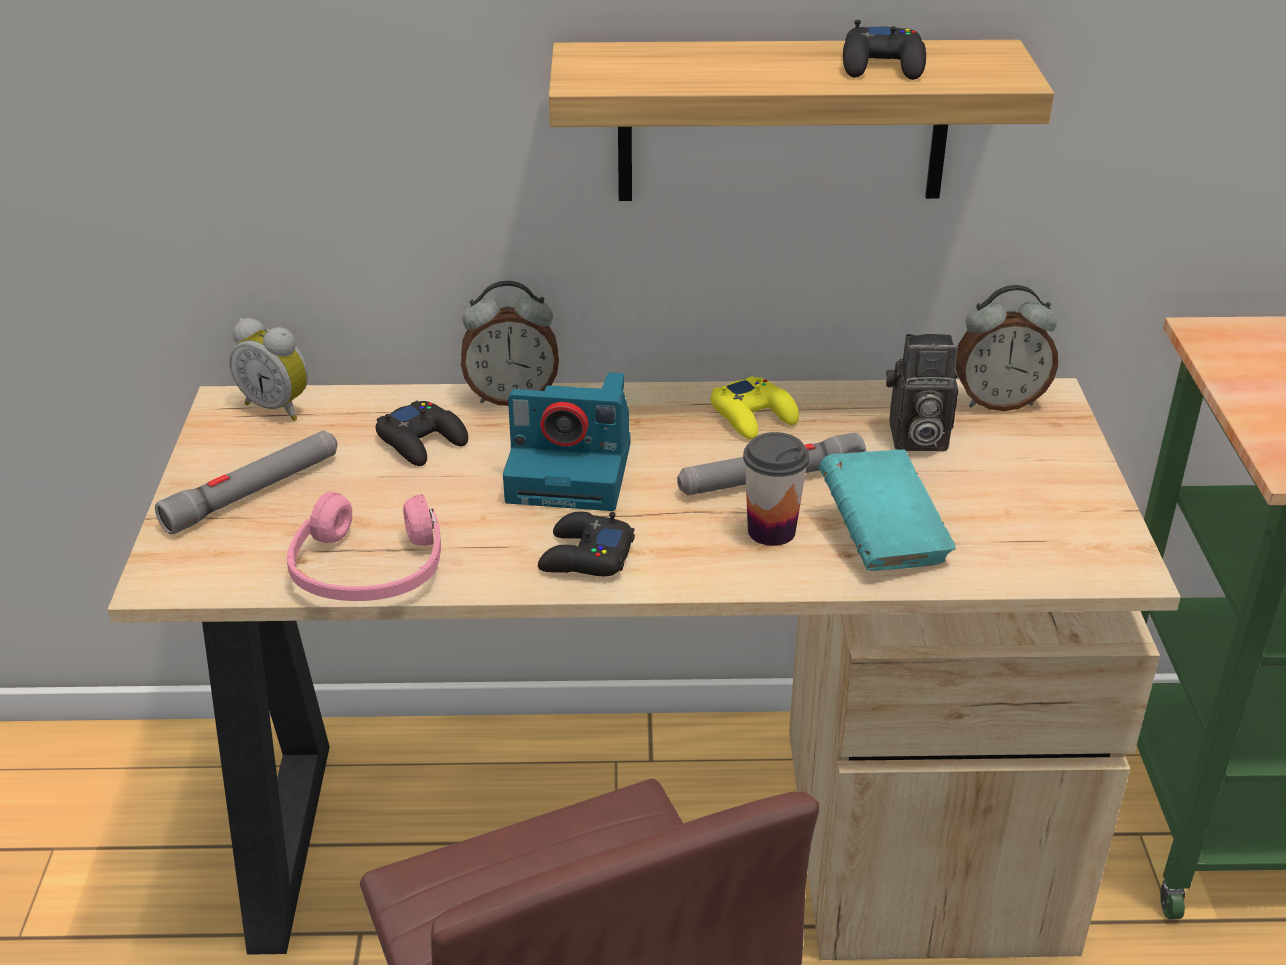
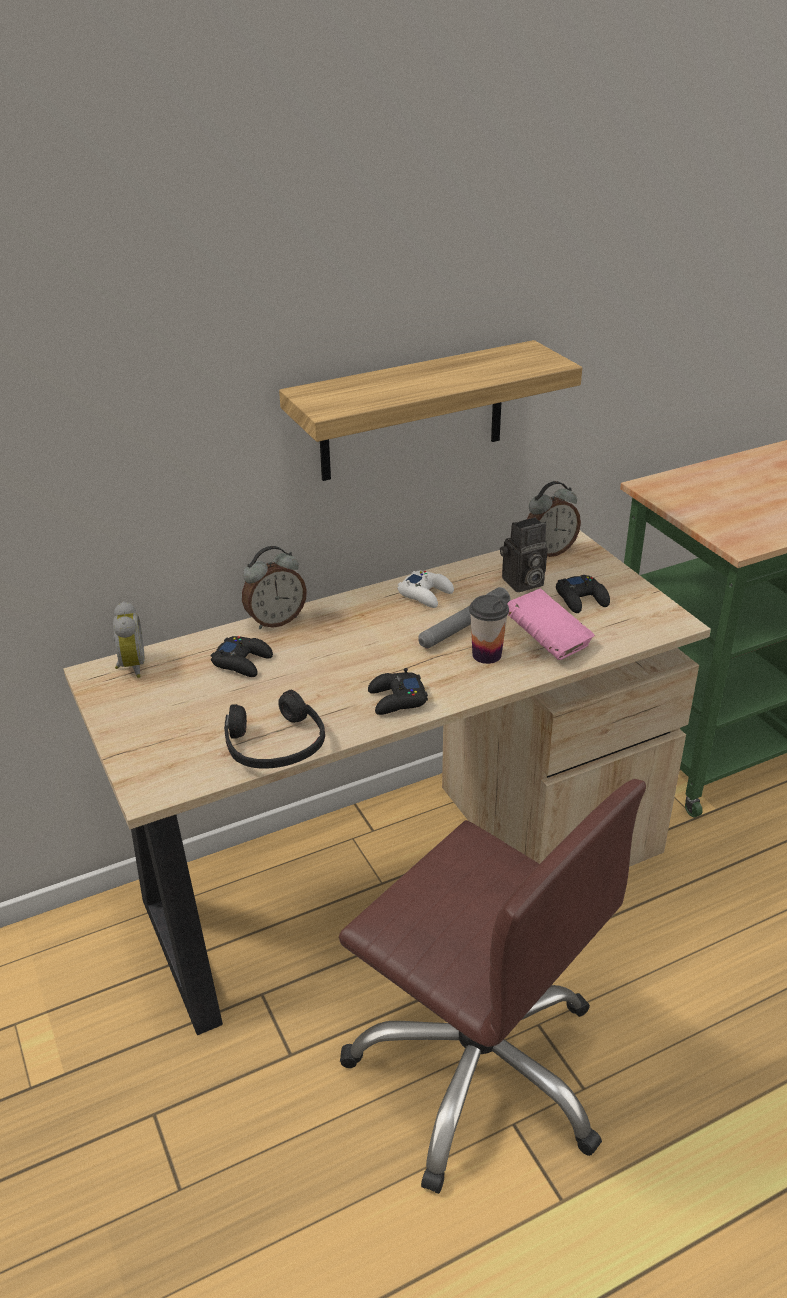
camera: 25 degrees left, 0 degrees up
grey flashlight [155,430,338,535] -> none
alarm clock [229,318,308,421] -> alarm clock turned 105 degrees counterclockwise [113,601,144,678]
pink headphones [287,492,441,601] -> black headphones [224,690,325,768]
camera [503,372,630,511] -> none
yellow game controller [711,376,799,439] -> white game controller [398,571,454,608]
turquoise book [819,449,955,571] -> pink book [507,589,595,660]
black game controller [843,20,926,80] -> black game controller moved to [556,575,610,613]

